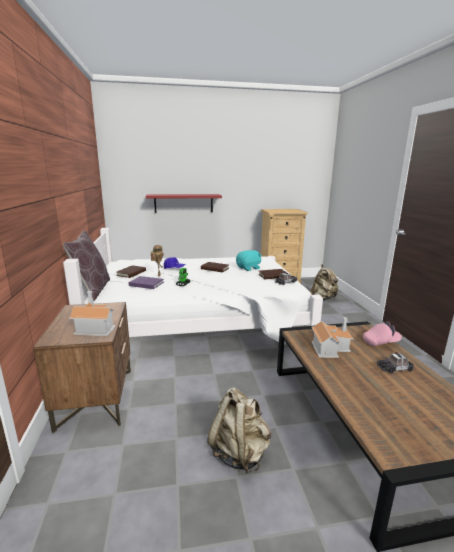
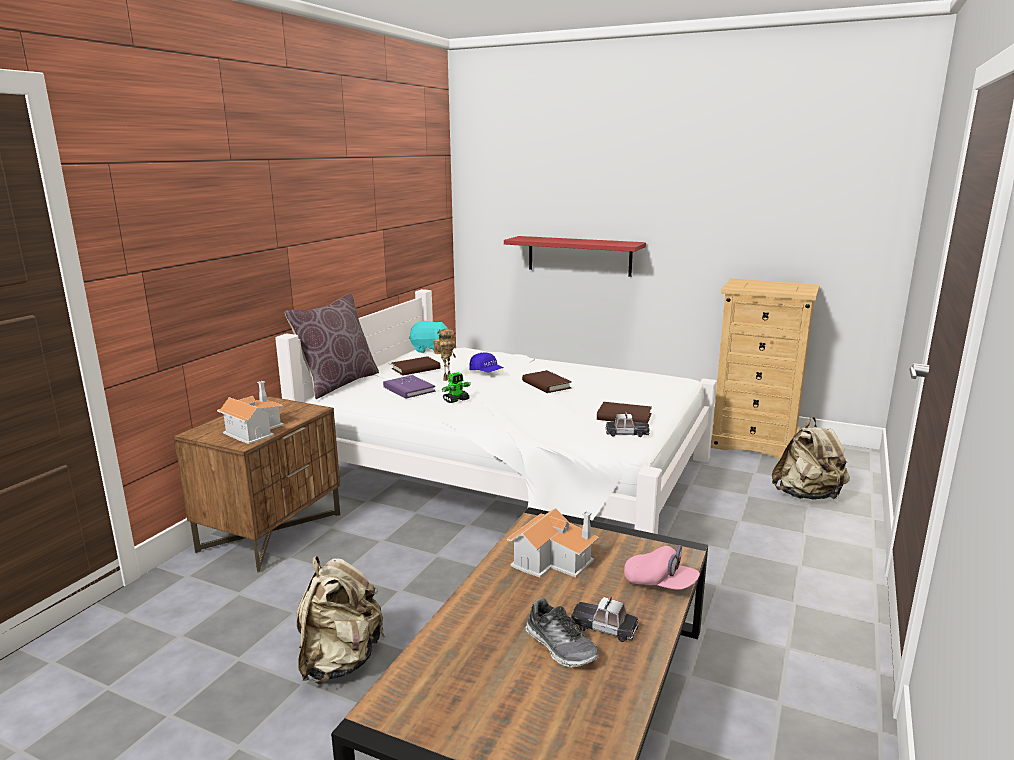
camera: 35 degrees right, 0 degrees up
turquoise plush toy [236,250,261,271] -> turquoise plush toy moved to [409,321,448,353]
none -> shoe [525,598,599,668]

